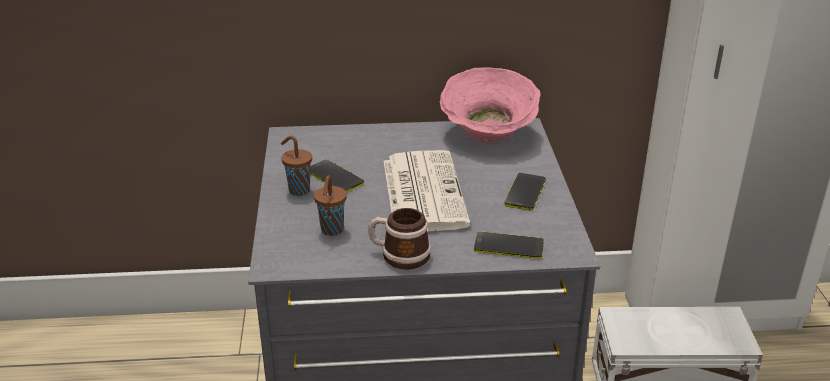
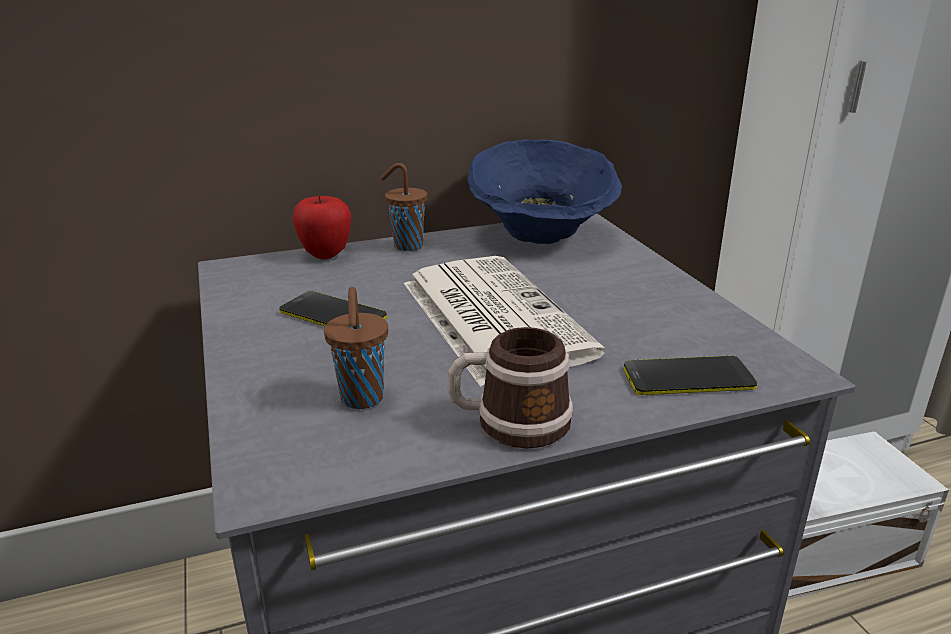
camera: 15 degrees left, 5 degrees down
brown cup [281,136,312,196] -> brown cup moved to [381,163,427,251]
pink bowl [440,67,541,143] -> blue bowl [467,140,622,244]
phone [504,173,546,211] -> none
none -> apple [293,195,351,259]

